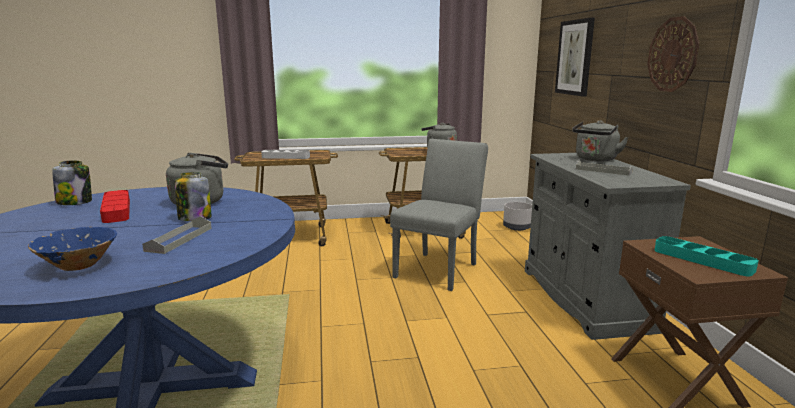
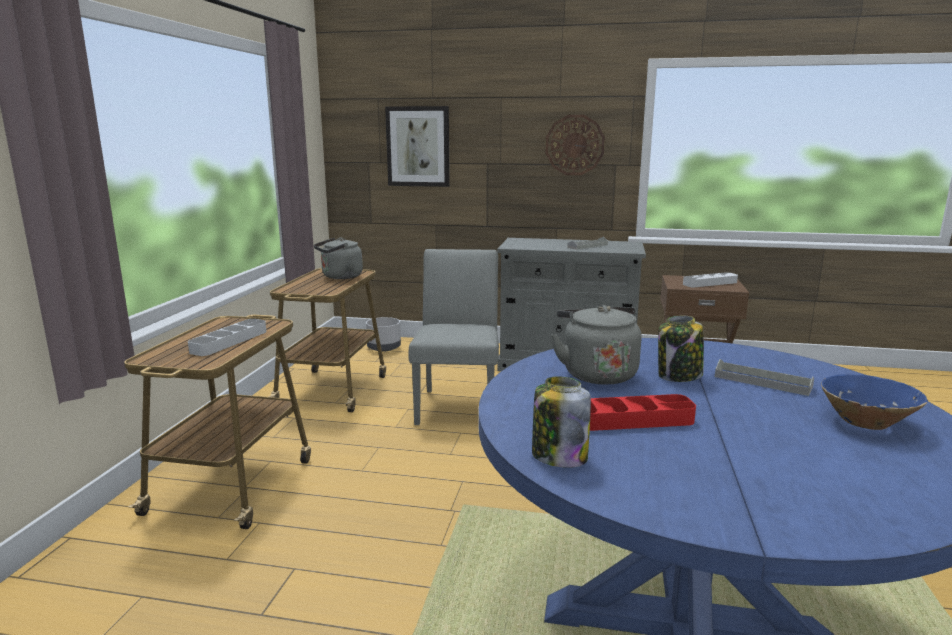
camera: 70 degrees left, 0 degrees up
grey chair [390,139,488,291] -> grey chair turned 45 degrees clockwise [408,249,499,425]
grey kettle [572,120,629,161] -> none
turquoise tray [655,236,759,276] -> grey tray [683,272,738,287]

